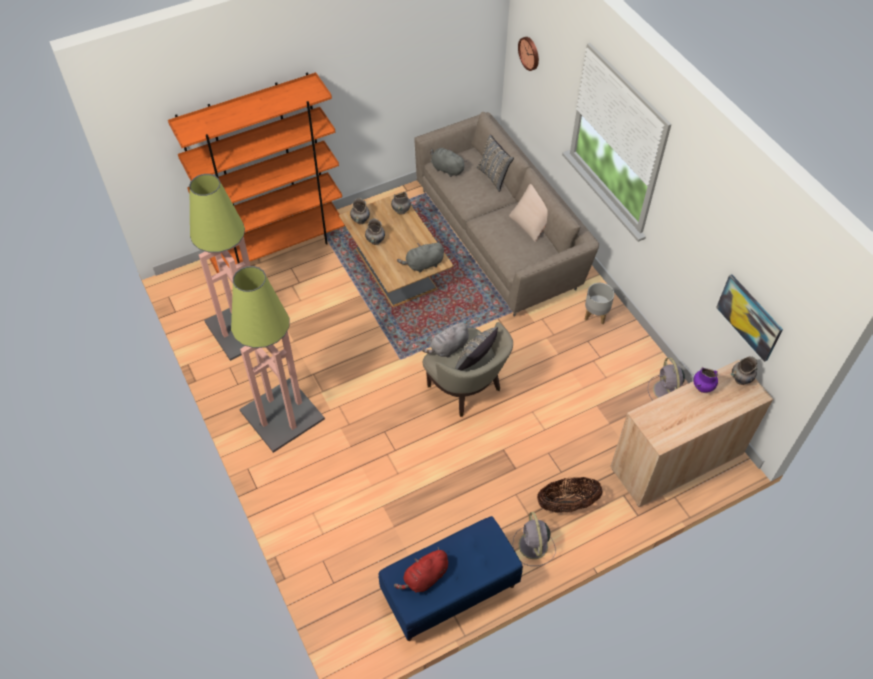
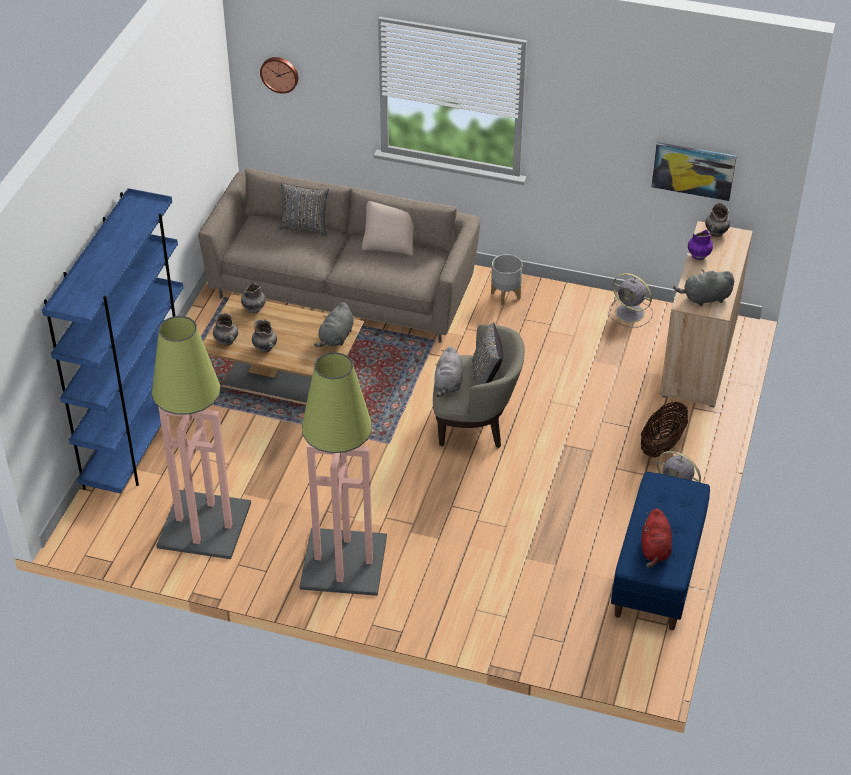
camera: 45 degrees left, 10 degrees down
orange bookcase [168,72,345,273] -> blue bookcase [42,188,184,494]
grey plush toy [430,148,466,177] -> grey plush toy moved to [673,269,734,306]

